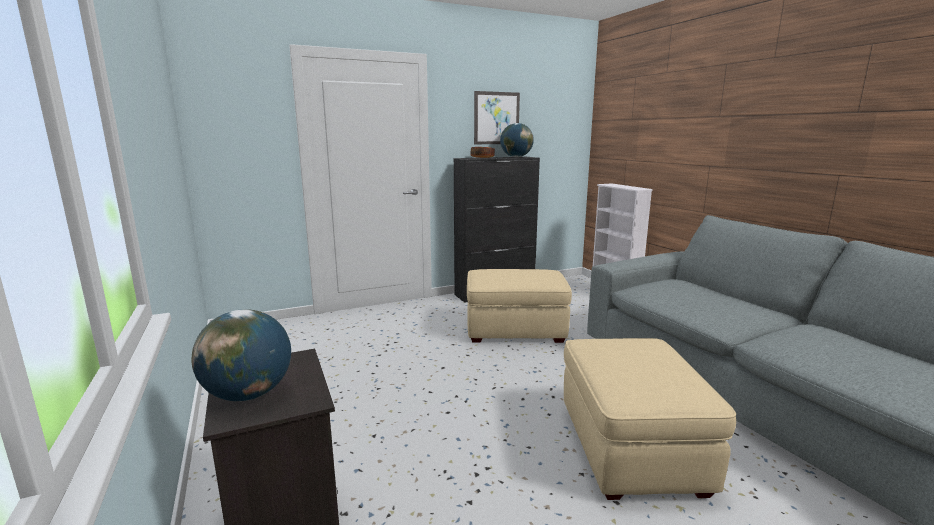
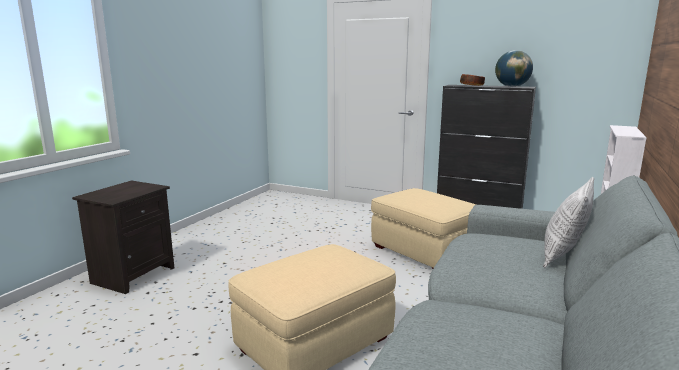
camera: 50 degrees right, 0 degrees up
globe [192,309,291,401] -> none
picture [474,91,520,144] -> none
none -> pillow [543,177,594,268]

